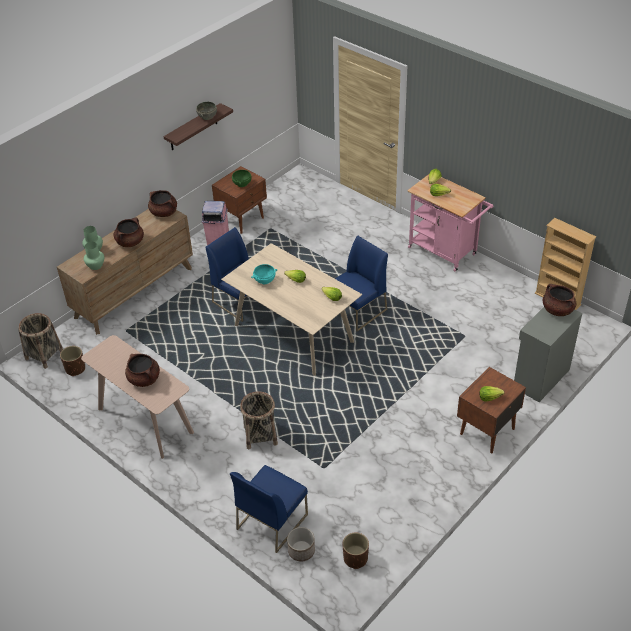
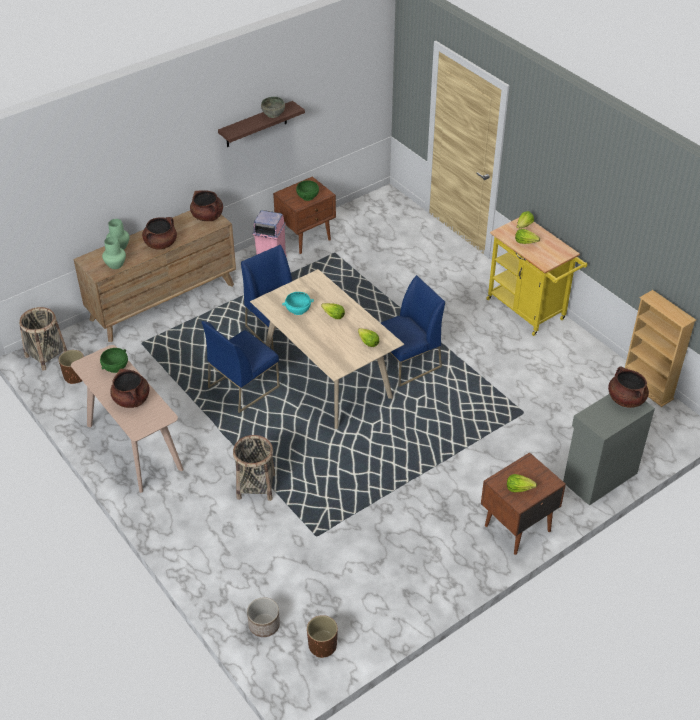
camera: 10 degrees right, 0 degrees up
blue chair [230,465,308,553] -> blue chair moved to [202,321,280,413]
pink cart [407,174,493,272] -> yellow cart [486,218,587,336]
none -> green bowl [100,348,128,373]

